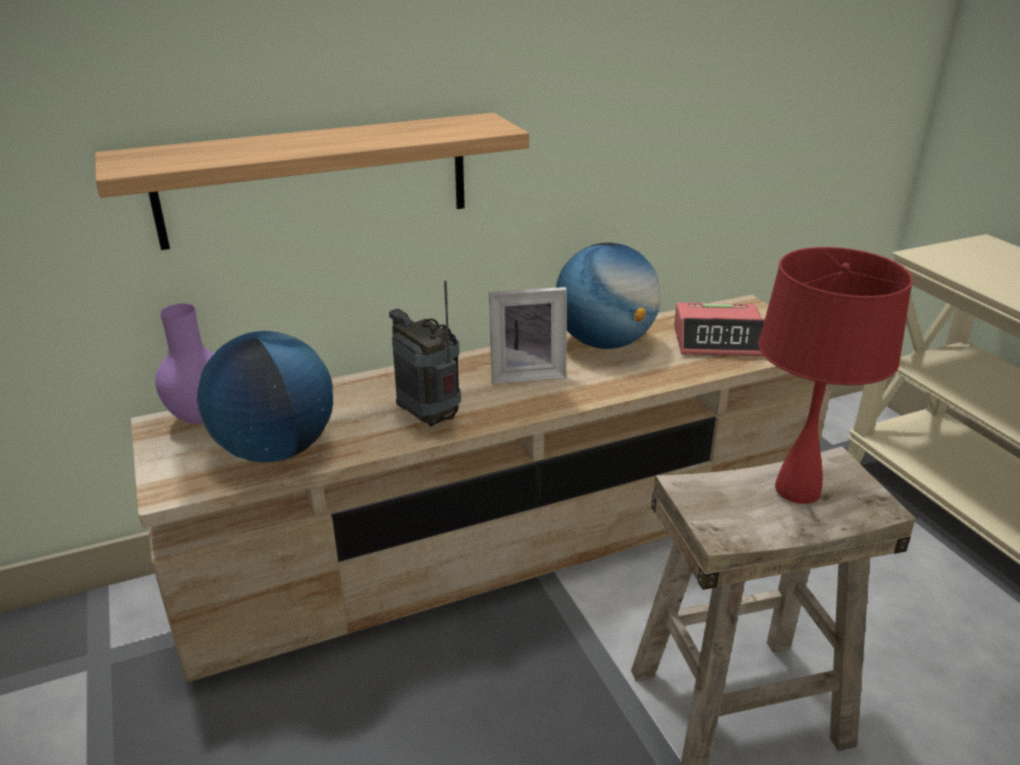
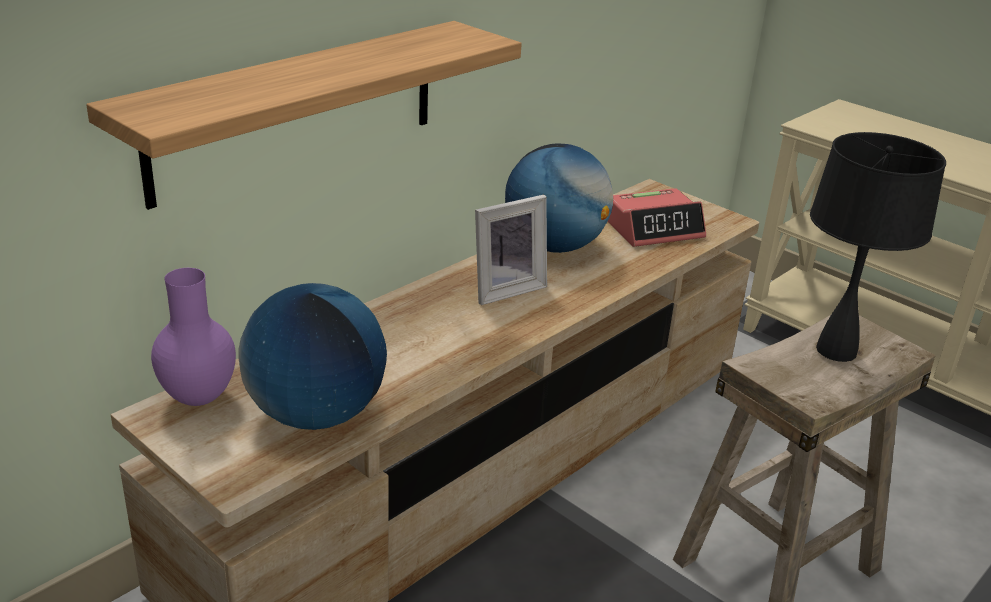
camera: 25 degrees left, 0 degrees up
radio [389,281,461,426] -> none
red table lamp [758,247,913,504] -> black table lamp [810,132,946,362]

